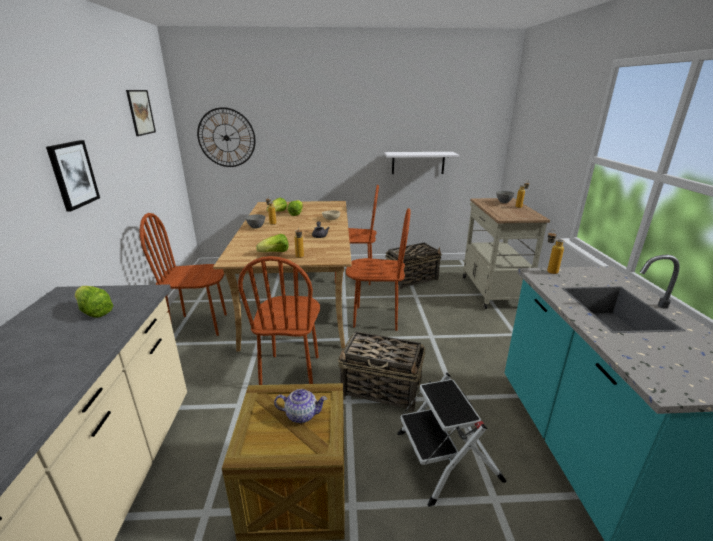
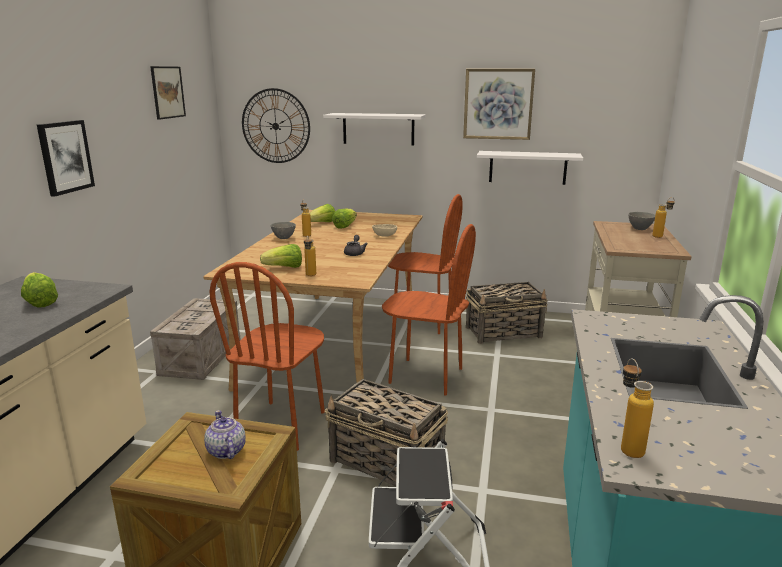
camera: 15 degrees right, 5 degrees down
brown chair [140,213,227,336] -> crate [150,298,241,380]
teapot [274,389,327,423] -> teapot turned 135 degrees counterclockwise [204,410,246,459]
bottle [547,230,564,274] -> bottle moved to [621,358,654,458]
none -> white shelf [323,113,426,146]
none -> picture [463,69,535,140]

